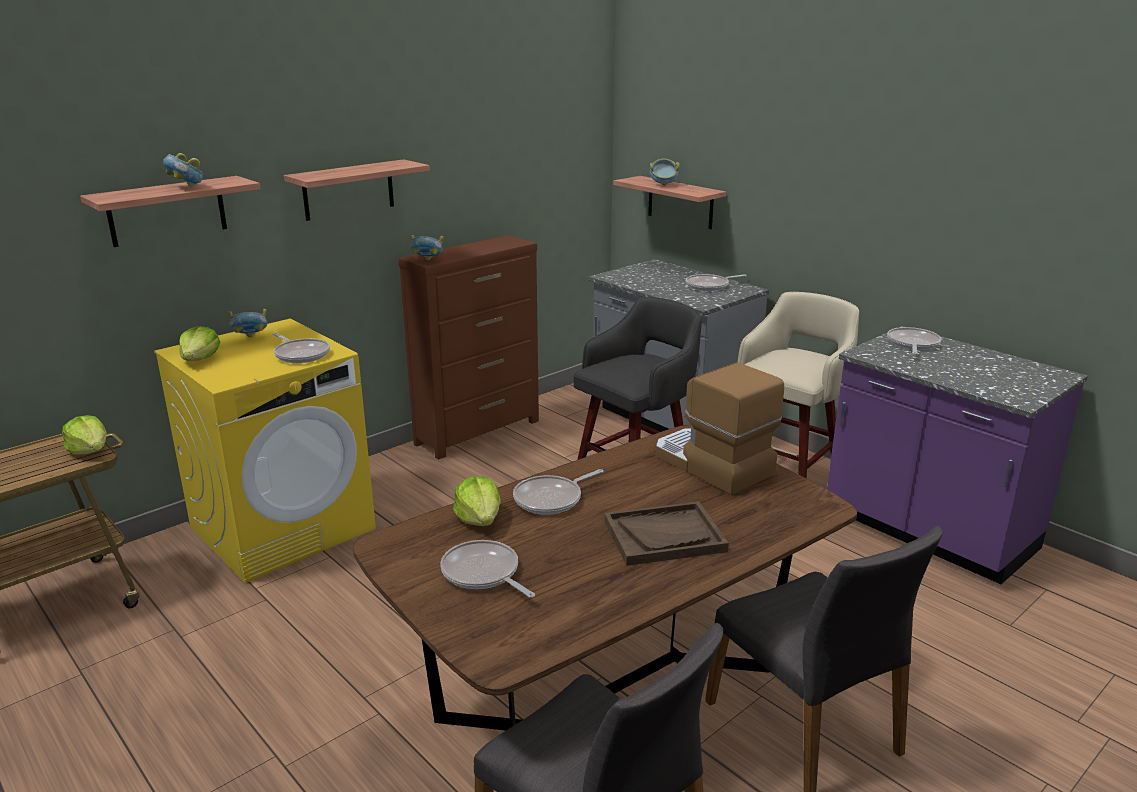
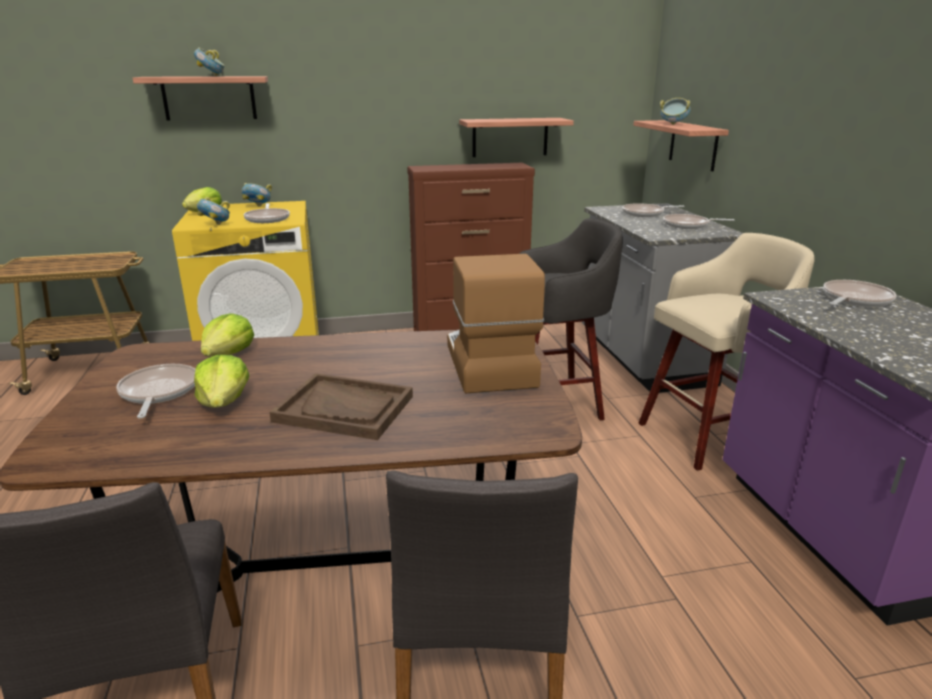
camera: 30 degrees right, 0 degrees up
lettuce [62,415,107,455] -> lettuce moved to [194,355,249,408]
shelf [284,159,430,221] -> shelf moved to [459,118,574,157]
bowl [410,235,444,260] -> bowl moved to [197,197,230,225]
frying pan [513,469,603,515] -> frying pan moved to [622,203,684,217]

